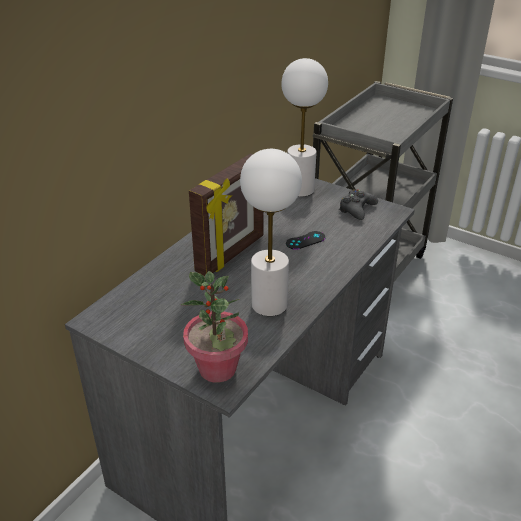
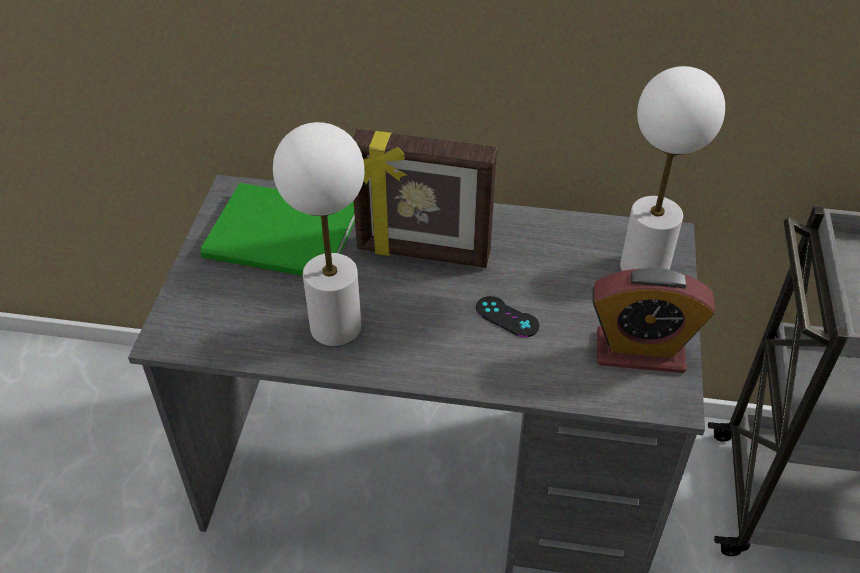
camera: 65 degrees right, 10 degrees up
potted plant [181,271,248,383] -> none
black game controller [339,189,378,220] -> alarm clock [593,268,715,373]
none -> green book [200,183,355,276]

